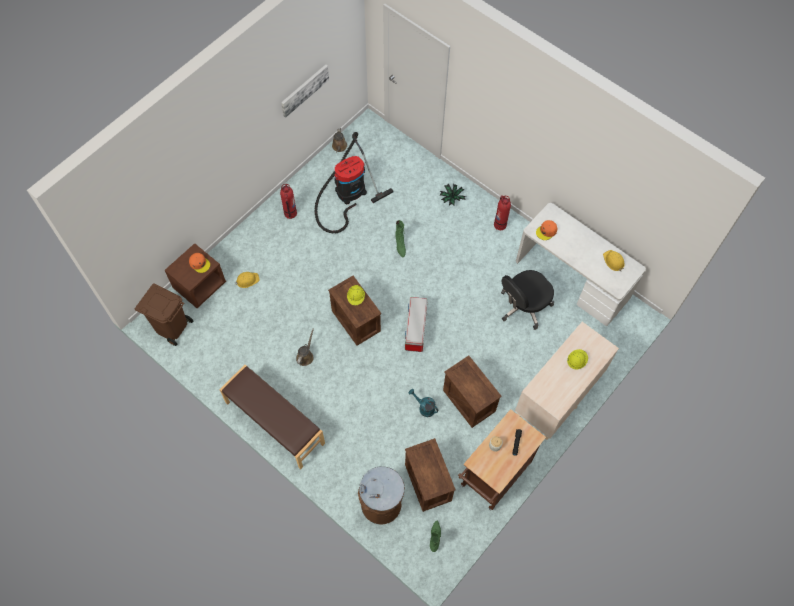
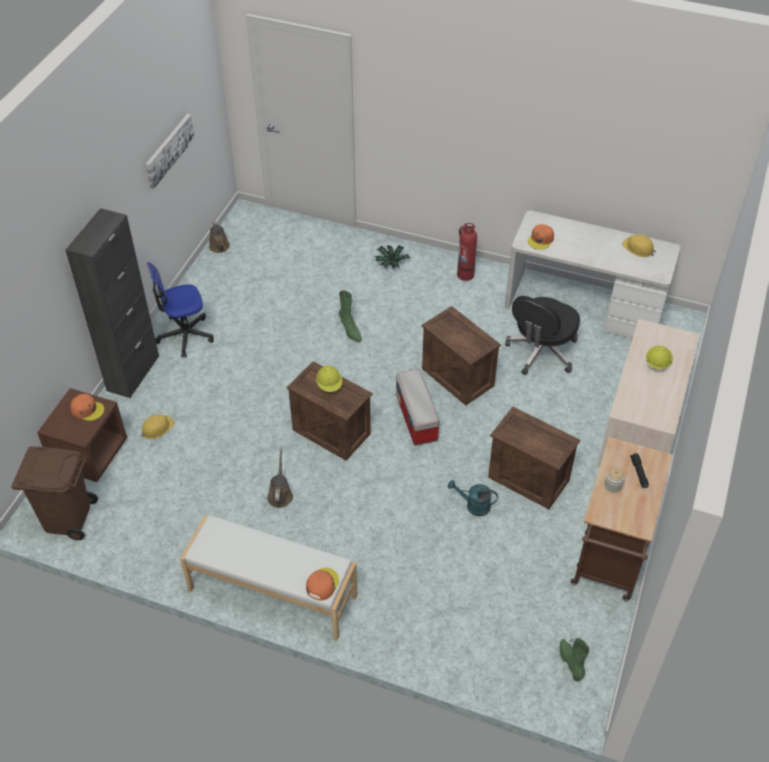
camera: 20 degrees left, 15 degrees down
brown bench [219,365,325,469] -> white bench [180,515,357,641]
fire extinguisher [280,184,297,219] -> office chair [147,262,214,357]
vacuum cleaner [314,132,393,234] -> none
brown trash can [358,466,405,524] -> none
crate [405,438,456,512] -> crate moved to [422,306,501,405]
none -> black cabinet [66,208,159,398]
none -> orange cap [306,568,339,601]

